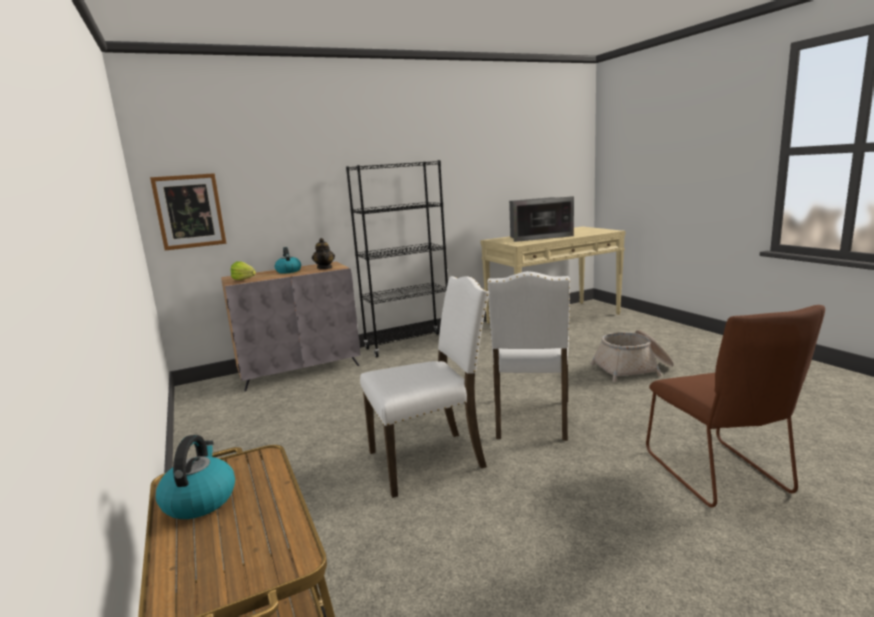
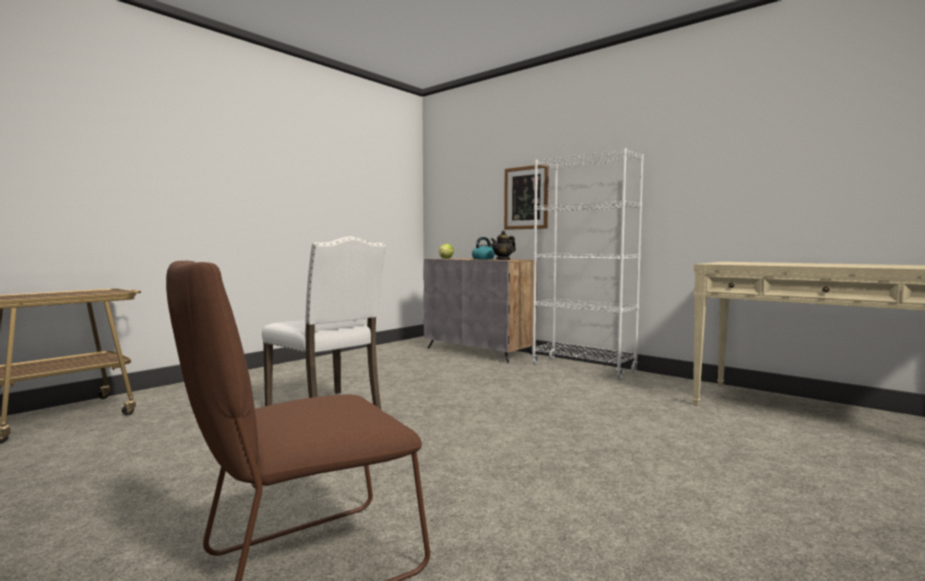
camera: 65 degrees right, 10 degrees down
picture [150,173,226,250] -> picture moved to [504,164,549,230]
kettle [156,435,235,519] -> none
black bookcase [346,160,448,358] -> white bookcase [531,148,644,380]
white chair [487,271,570,441] -> none
microwave [509,196,574,242] -> none
basket [591,330,674,382] -> none

